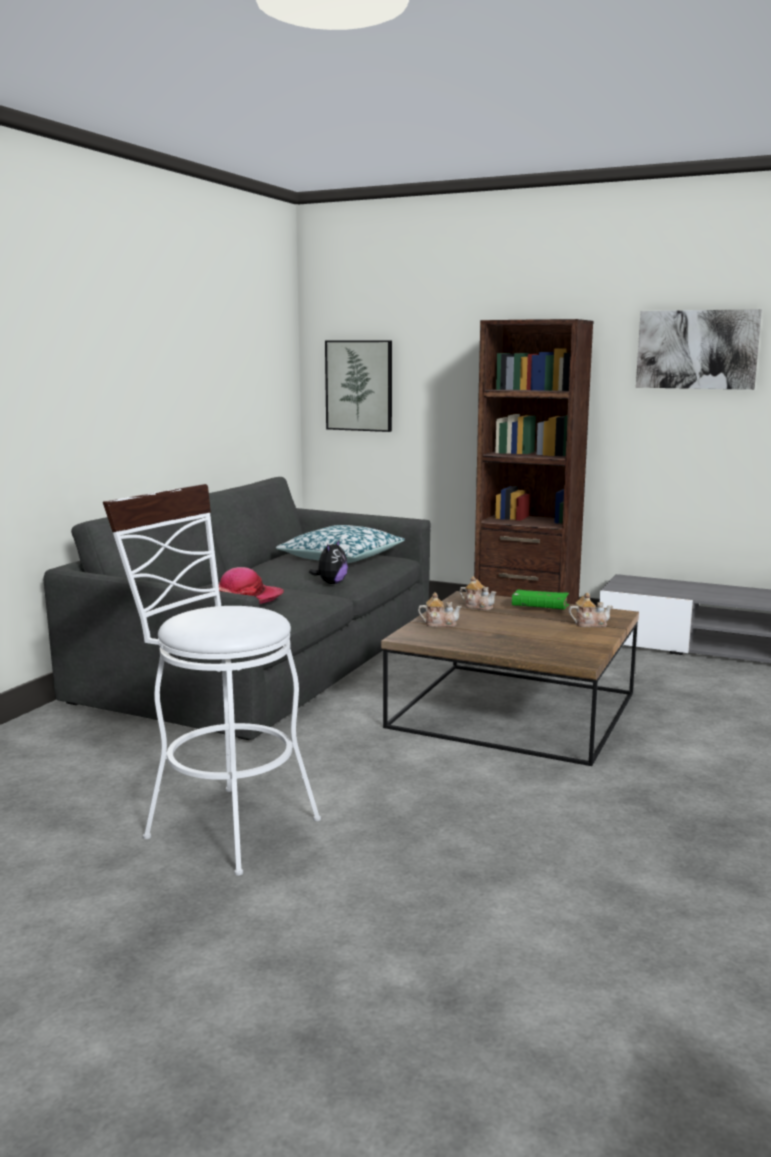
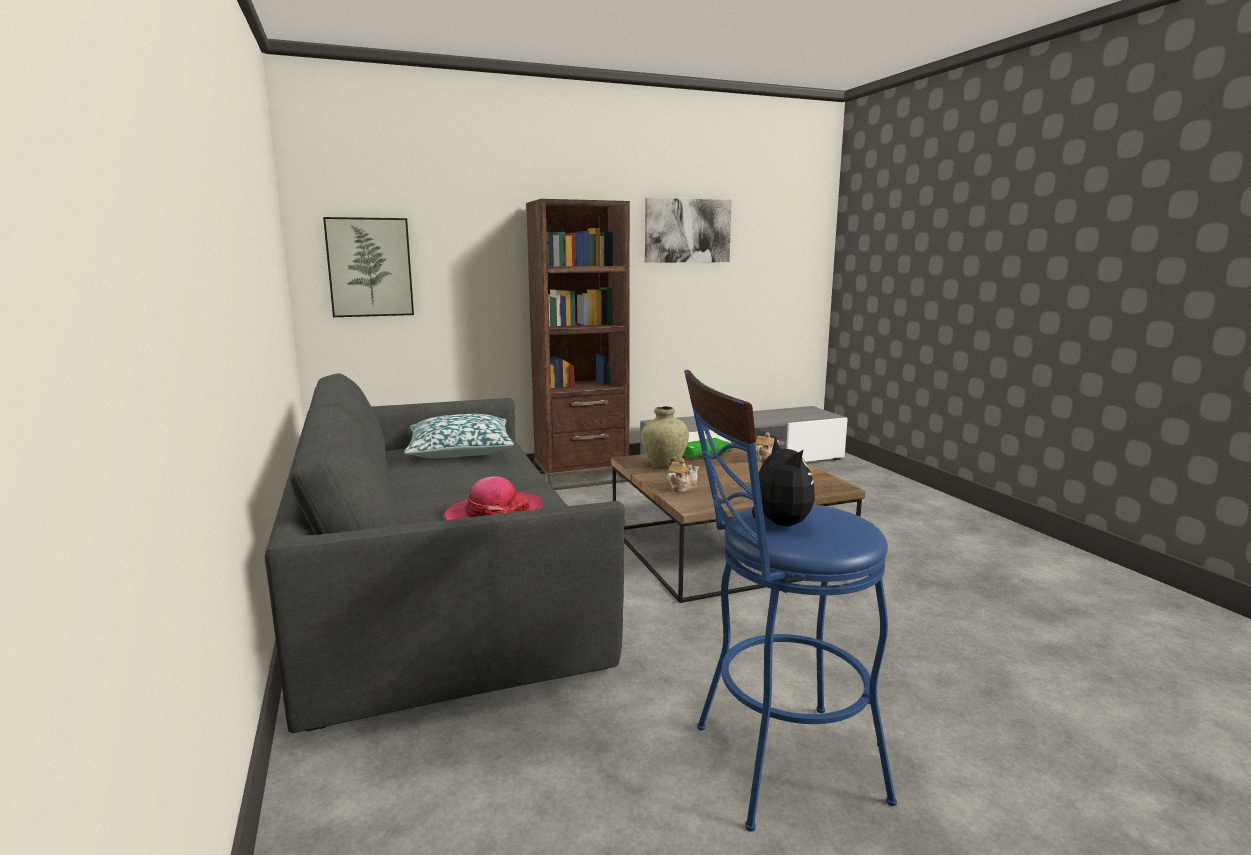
camera: 45 degrees left, 0 degrees up
white stool [103,484,321,876] -> blue stool [684,370,897,832]
plush toy [309,539,348,584] -> plush toy moved to [748,438,815,526]
teapot [460,576,496,610] -> beige vase [641,406,689,469]

